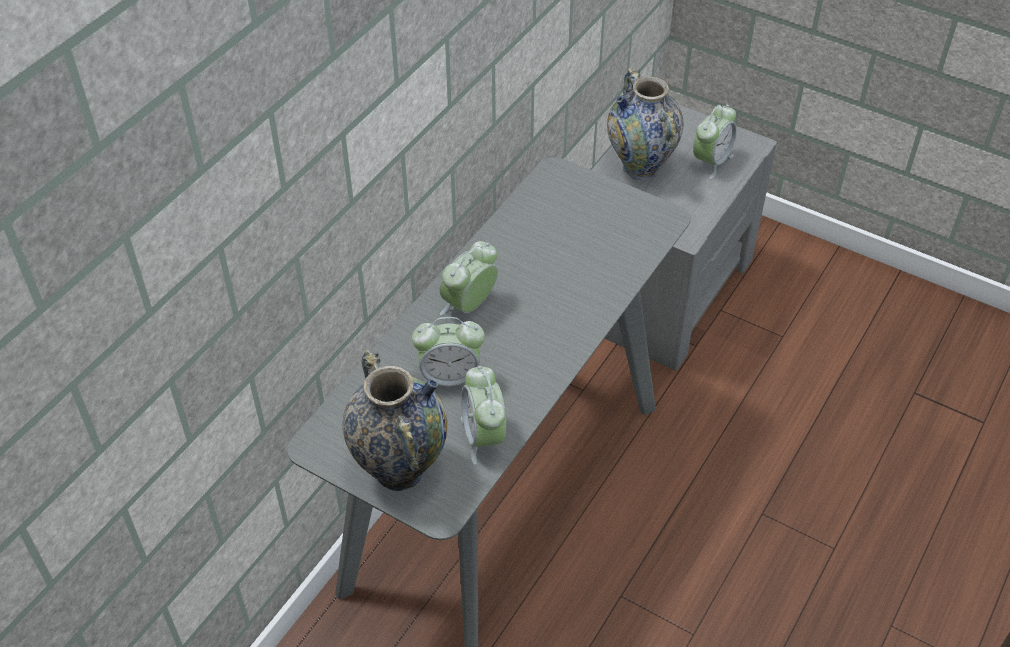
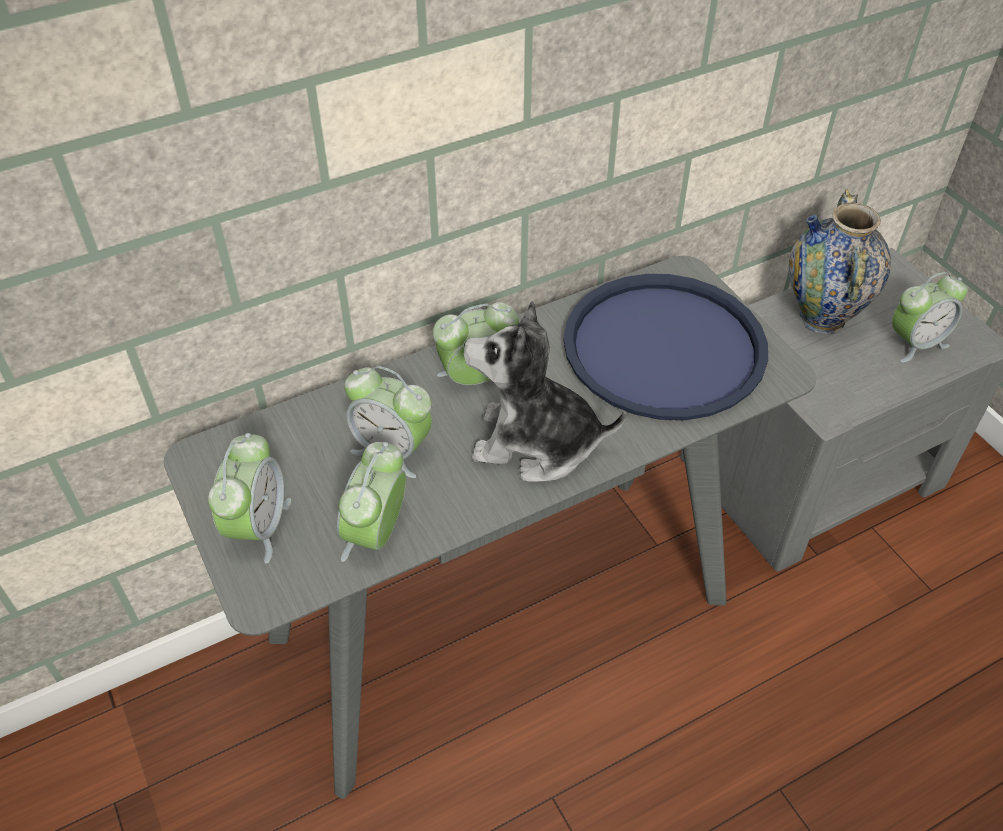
camera: 30 degrees right, 0 degrees up
vase [343,350,447,491] -> alarm clock [208,433,291,563]
none -> plush toy [464,301,626,482]
none -> blue tray [564,274,768,420]

